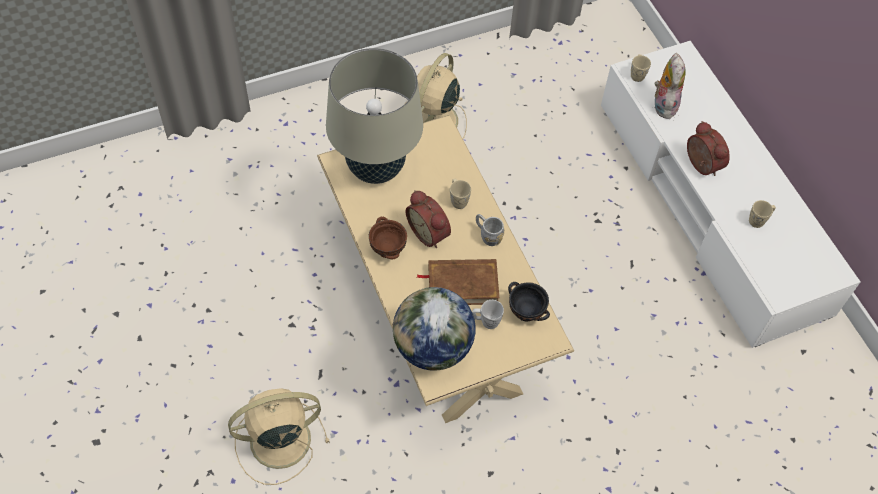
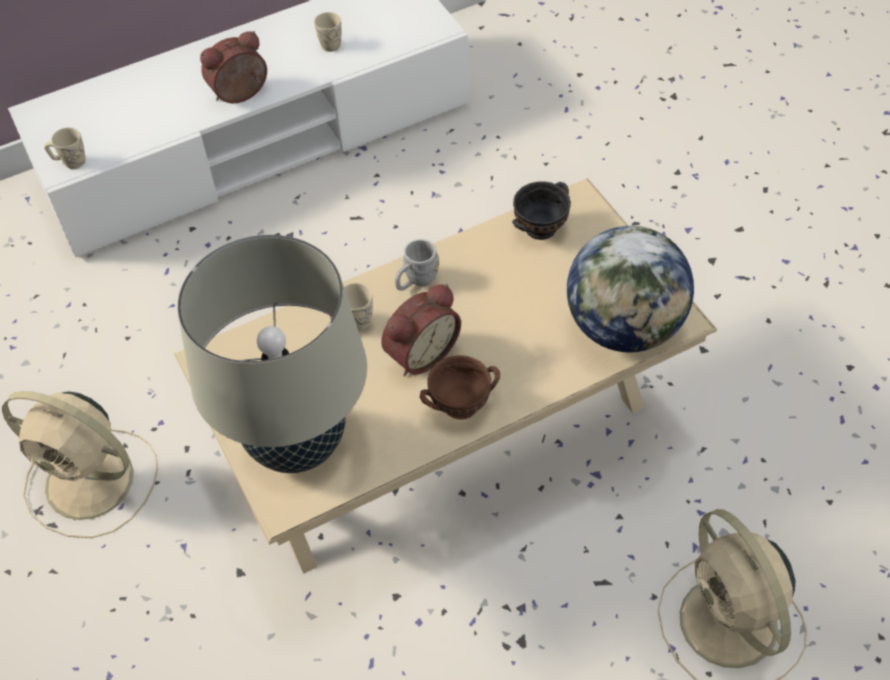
camera: 90 degrees left, 5 degrees down
brown book [417,259,499,305] -> none
white mug [472,300,504,329] -> none
plush toy [655,53,685,119] -> none

